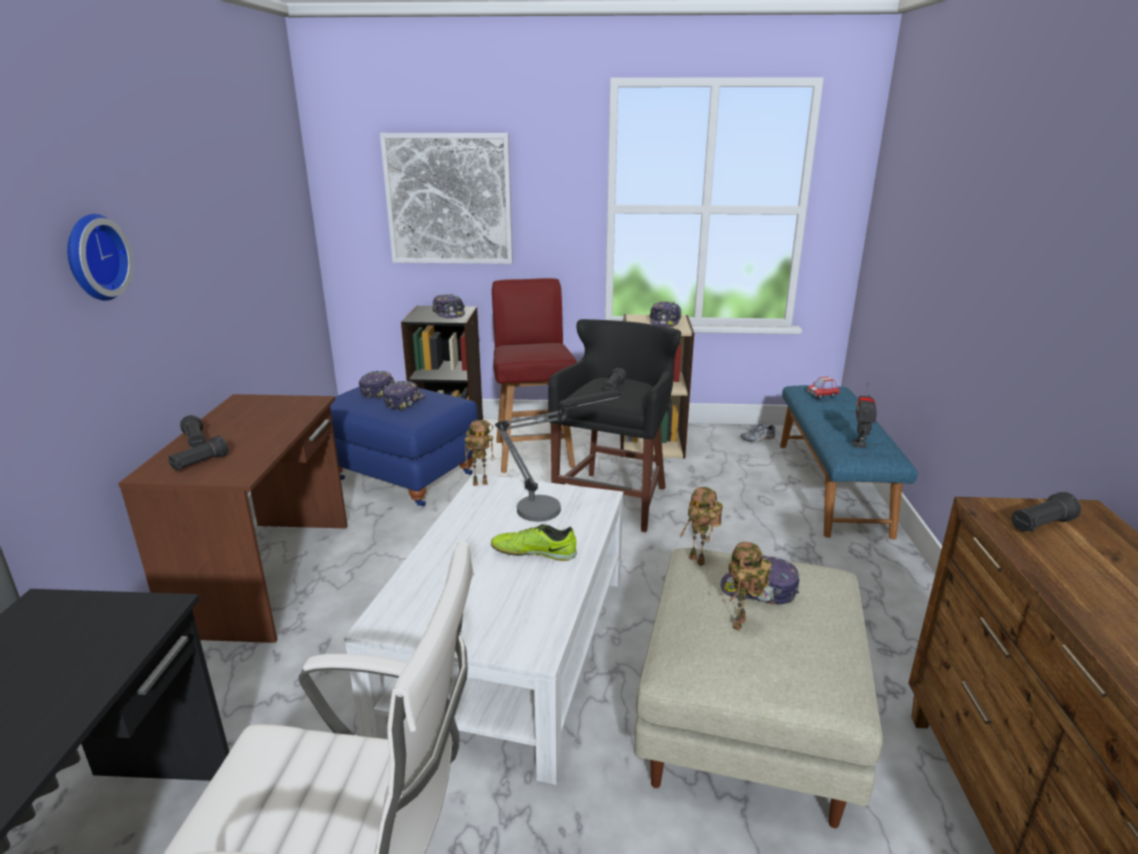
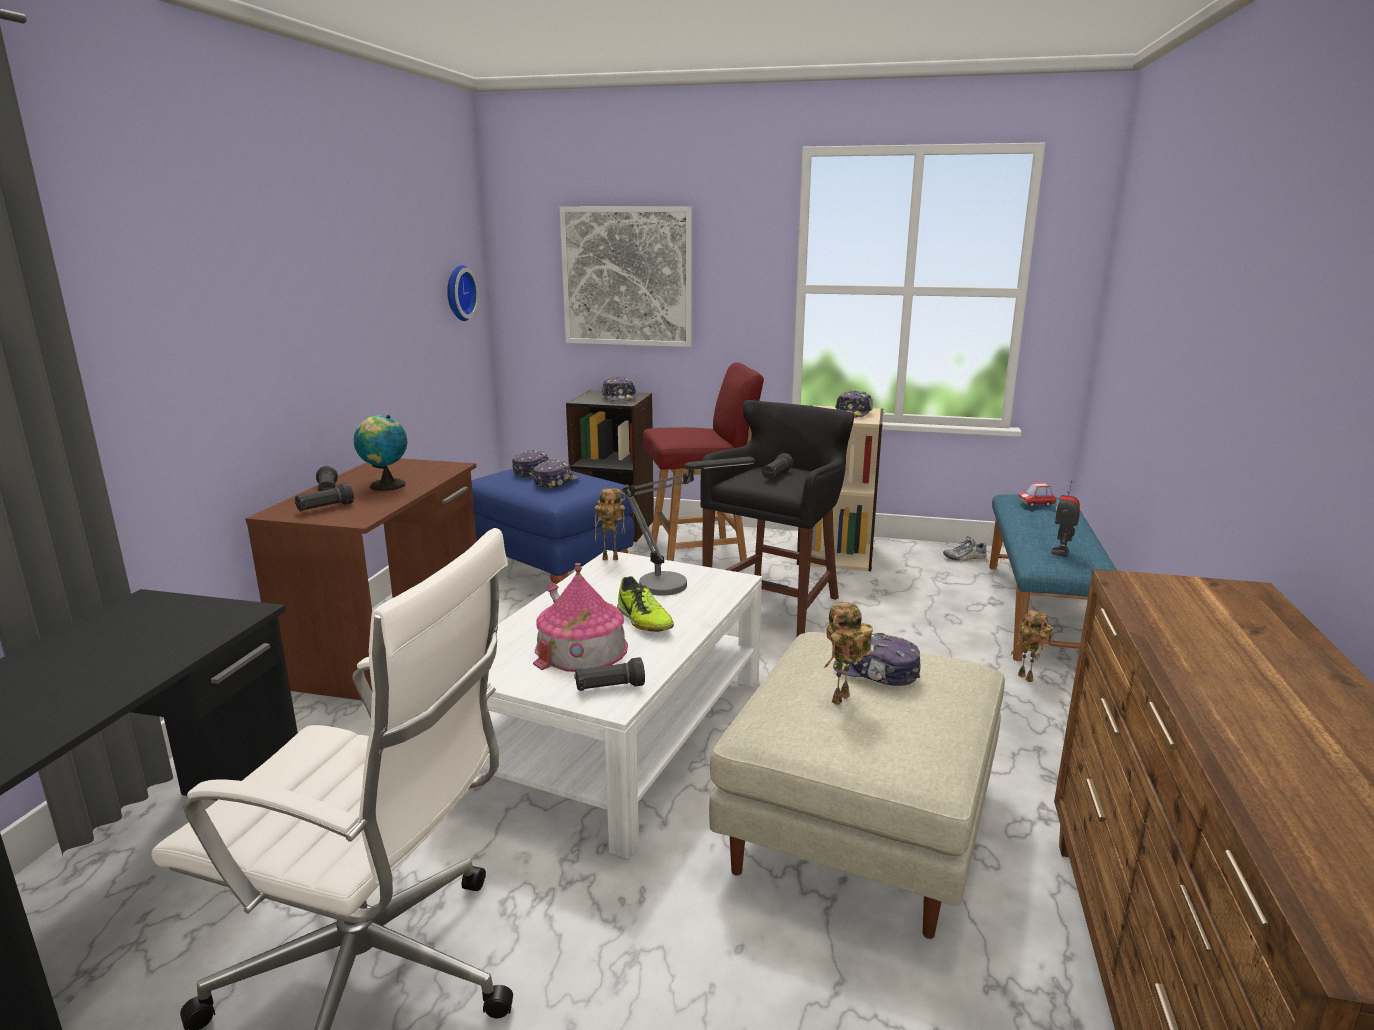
camera: 10 degrees right, 5 degrees down
wall clock [67,214,133,301] -> wall clock moved to [447,265,479,321]
shoe [491,524,577,561] -> shoe turned 135 degrees counterclockwise [617,576,674,632]
red chair [492,278,577,473] -> red chair turned 75 degrees clockwise [643,362,764,562]
toy robot [680,487,723,566] -> toy robot moved to [1011,610,1053,682]
black flashlight [1011,492,1081,532] -> black flashlight moved to [574,657,645,691]
none -> globe [354,415,407,491]
none -> toy house [533,563,628,672]

